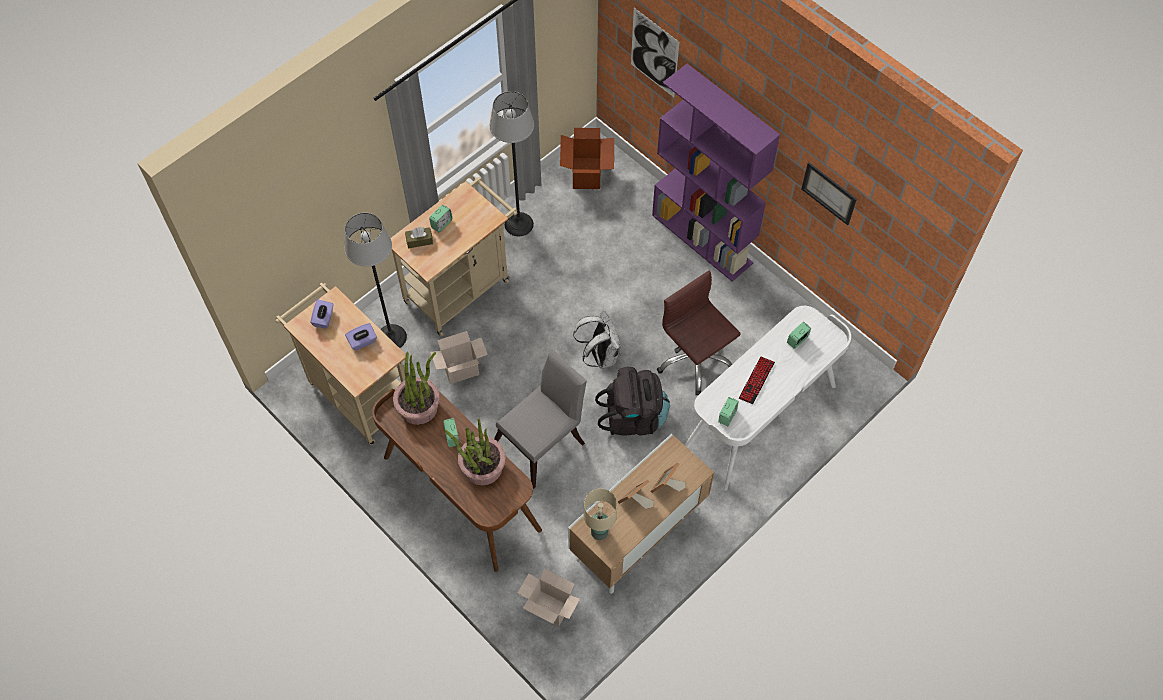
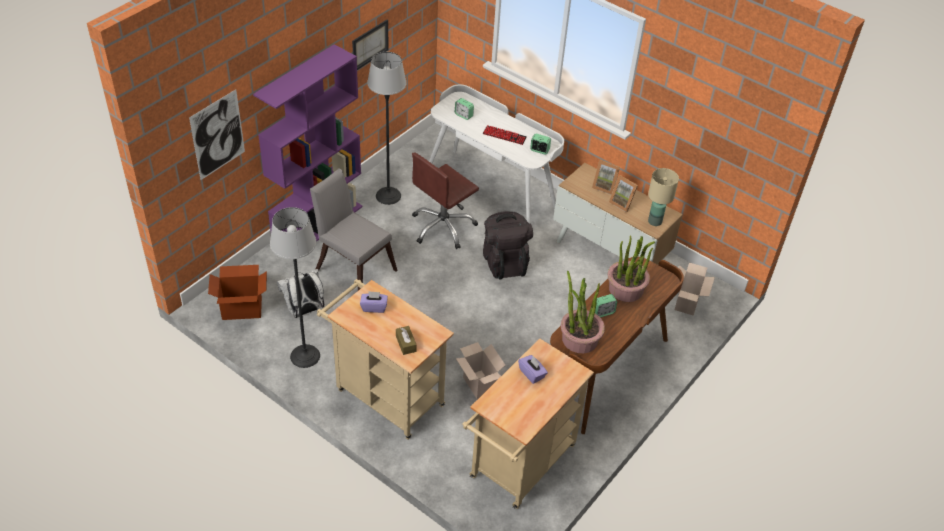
camera: 100 degrees left, 15 degrees down
purple tissue box [310,299,334,329] -> purple tissue box moved to [360,291,388,313]
floor lamp [345,213,407,348] -> floor lamp moved to [367,52,406,205]
alarm clock [429,205,452,233] -> none
grey chair [494,349,587,489] -> grey chair moved to [310,168,398,291]
white backpack [573,311,621,369] -> white backpack moved to [277,269,324,318]

